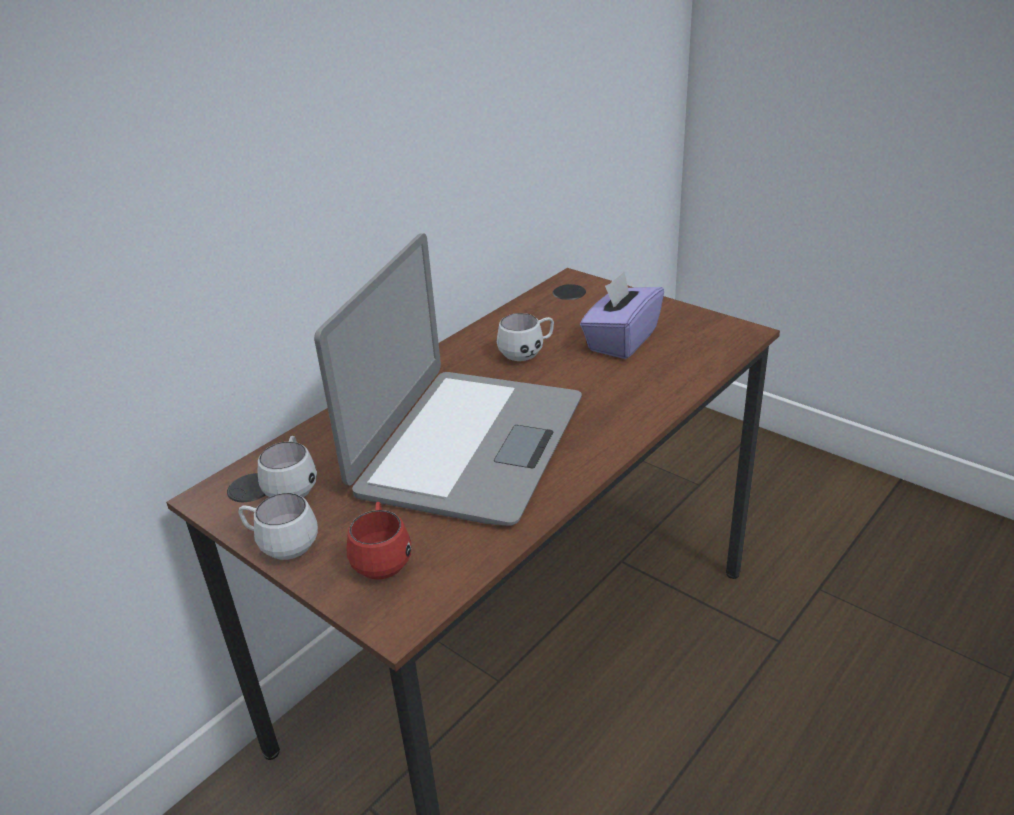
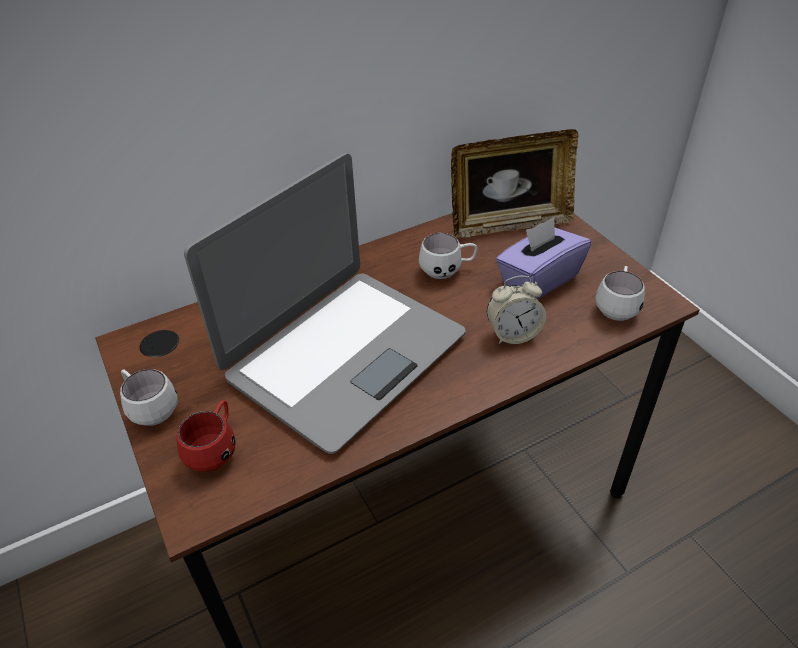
camera: 20 degrees right, 10 degrees up
white mug [258,436,317,498] -> white mug moved to [596,266,645,321]
none -> picture frame [451,129,578,238]
none -> alarm clock [487,276,546,344]

